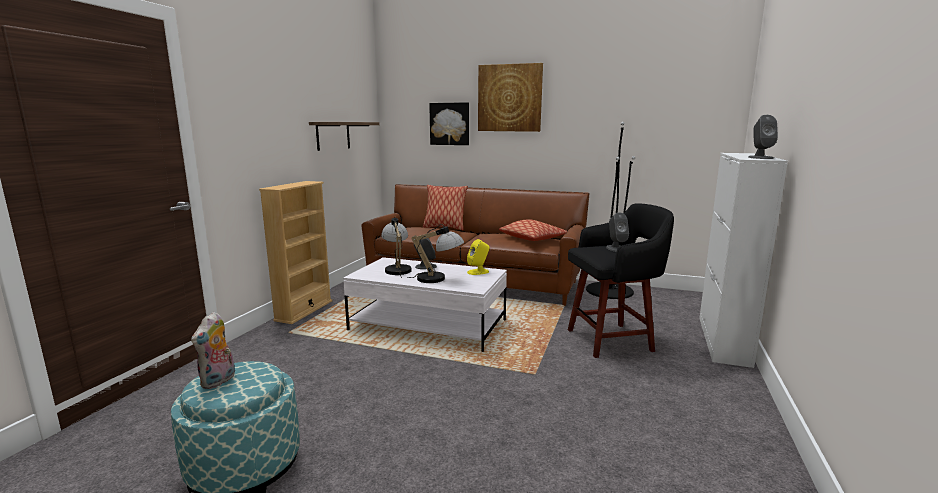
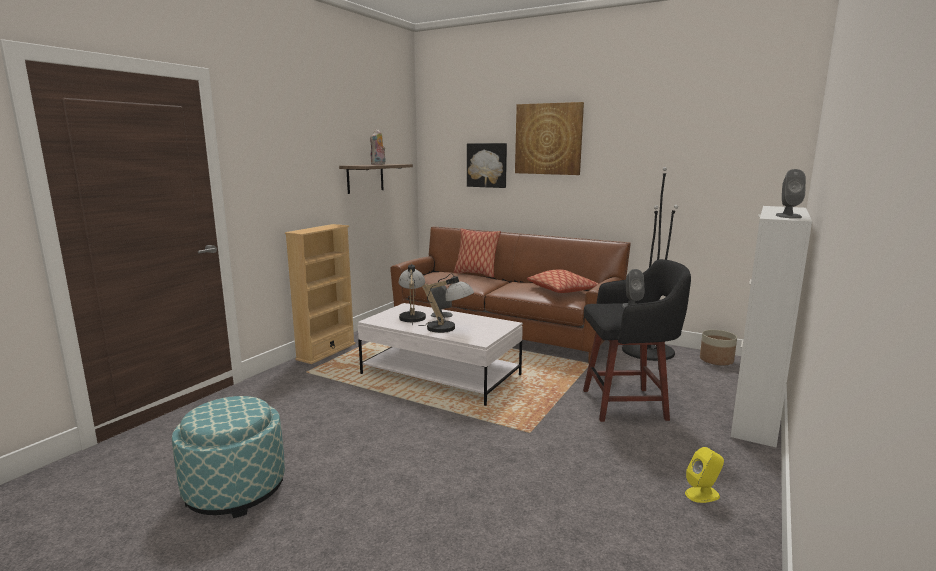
camera: 10 degrees right, 0 degrees up
plush toy [191,312,235,389] -> plush toy moved to [370,129,385,165]
yellow speaker [467,239,490,275] -> yellow speaker moved to [685,447,724,503]
none -> planter [700,330,737,365]

